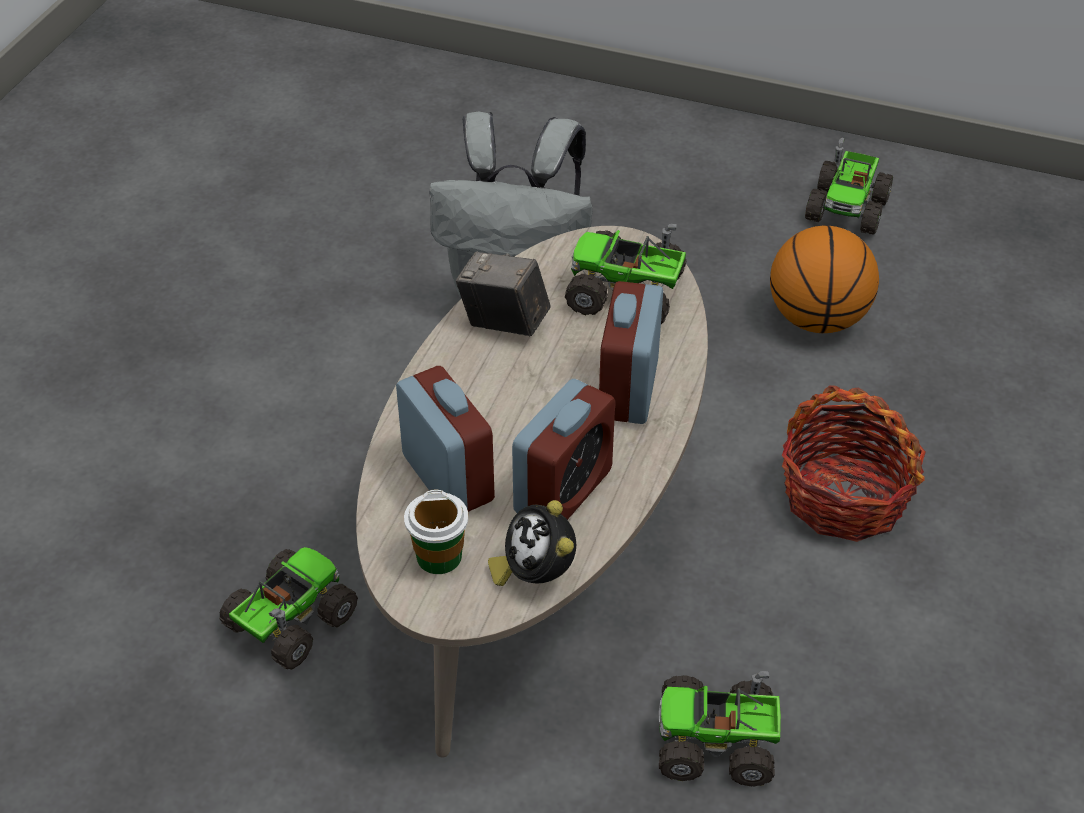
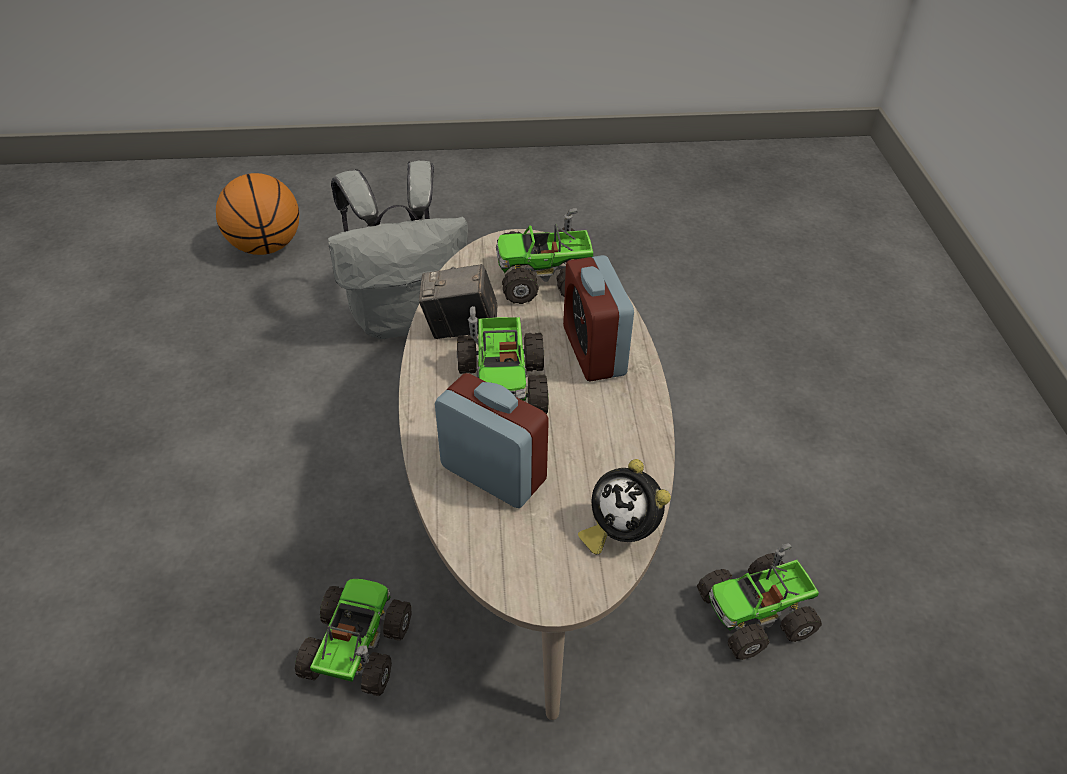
camera: 25 degrees left, 0 degrees up
cup [404,489,468,574] -> none
alarm clock [512,379,615,520] -> none
basketball [770,226,879,333] -> basketball moved to [216,173,299,255]
basket [782,385,925,542] -> none
toy truck [805,137,893,235] -> toy truck moved to [457,306,549,414]

